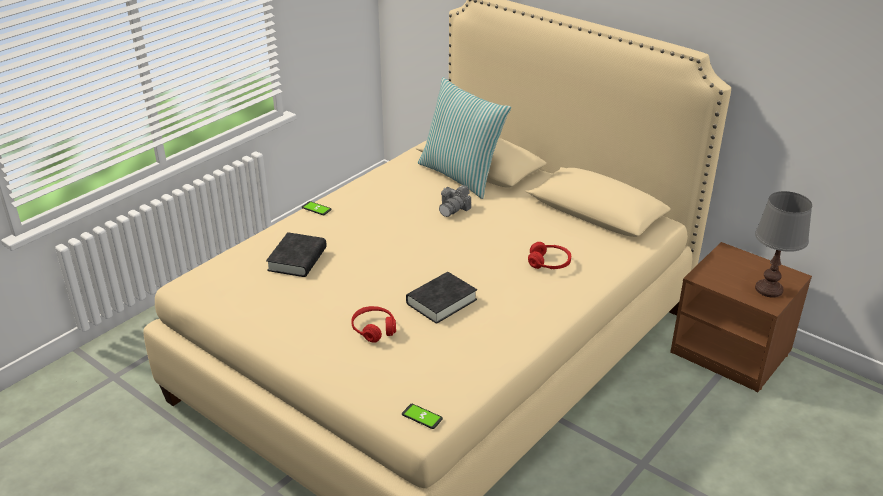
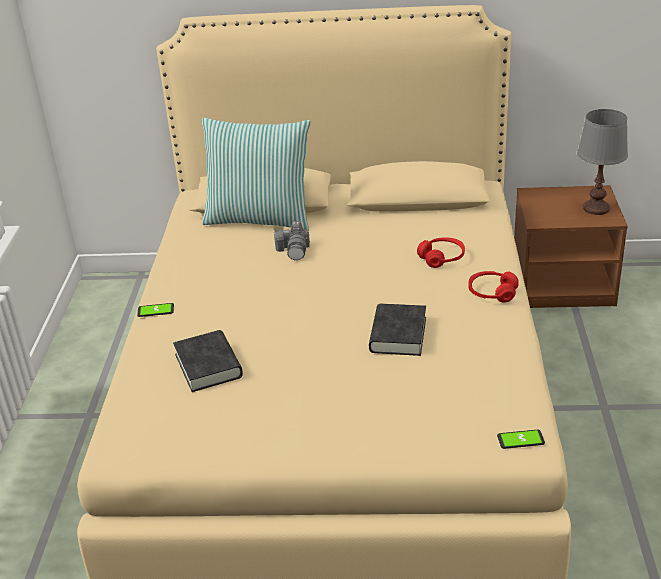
camera: 35 degrees left, 0 degrees up
red headphones [351,306,396,343] -> red headphones moved to [468,271,519,303]

